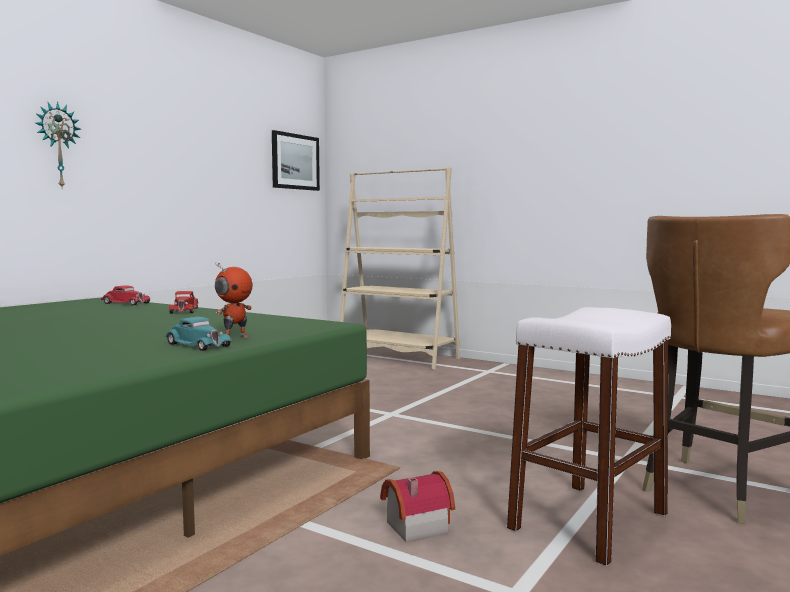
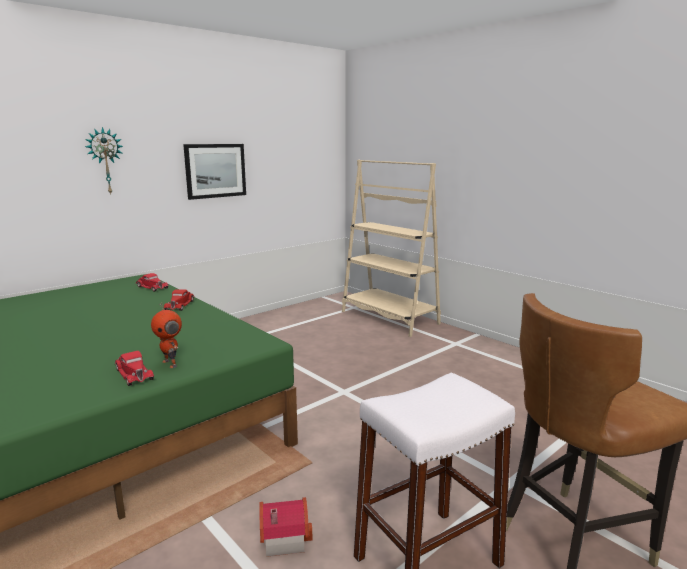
camera: 15 degrees right, 10 degrees up
turquoise toy car [164,317,232,351] -> red toy car [115,351,154,386]
toy robot [215,262,253,340] -> toy robot turned 90 degrees clockwise [151,303,182,368]
picture [272,130,320,191] -> picture moved to [183,144,246,200]

